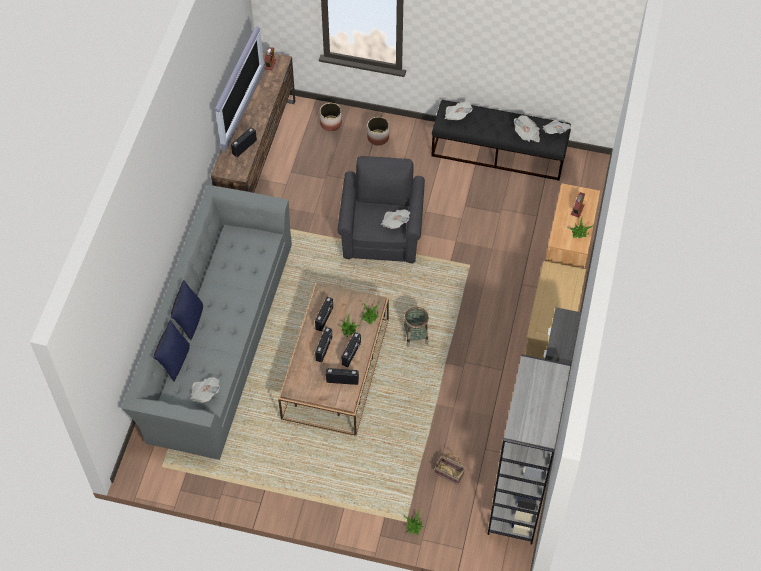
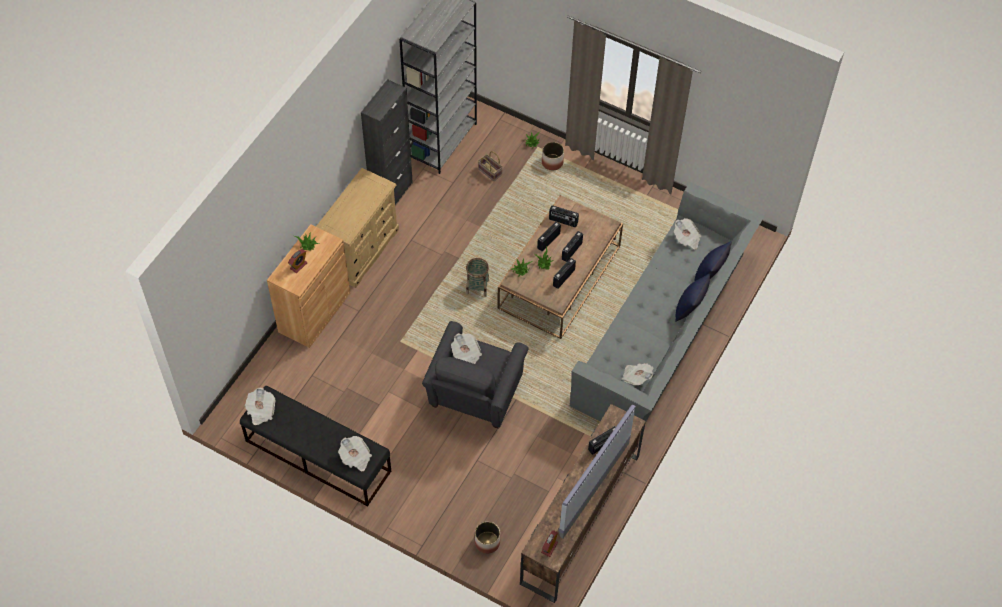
camera: 165 degrees left, 0 degrees up
planter [367,117,389,146] -> planter moved to [542,142,564,170]
newspaper [514,115,540,142] -> newspaper moved to [622,363,653,385]

